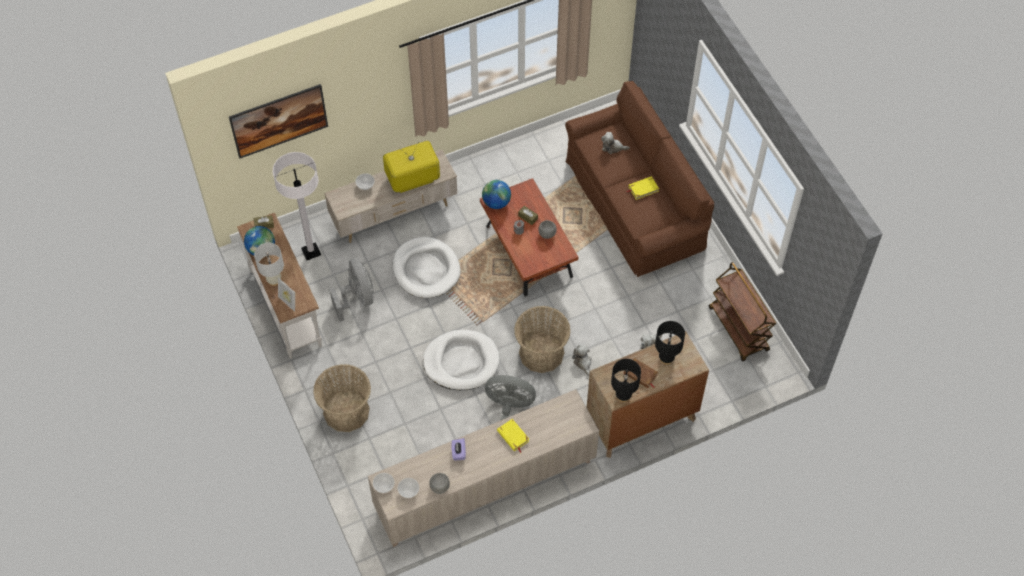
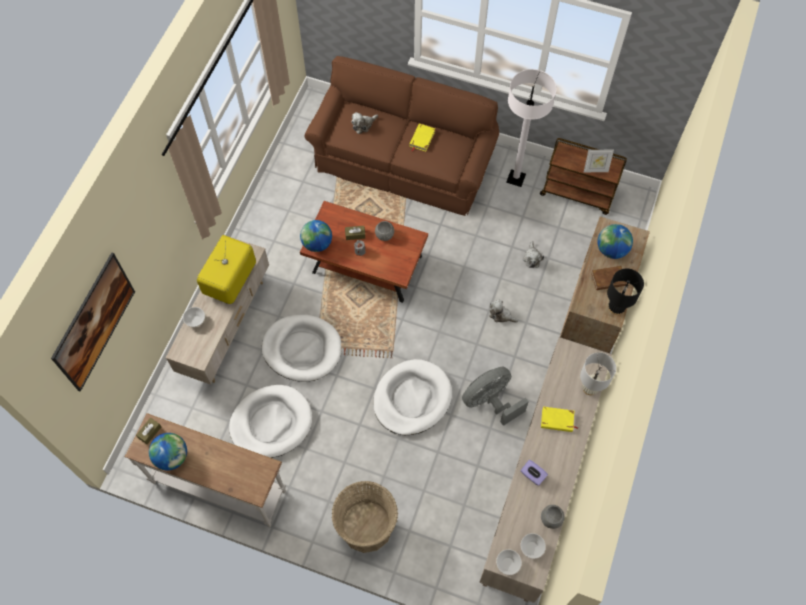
camera: 45 degrees left, 5 degrees up
white table lamp [254,243,284,286] -> white table lamp moved to [580,352,616,395]
white floor lamp [273,152,321,260] -> white floor lamp moved to [506,69,557,187]
picture frame [278,278,295,312] -> picture frame moved to [584,149,614,172]
grey fan [330,258,374,322] -> white dog bed [229,385,312,458]
basket [514,306,571,373] -> none
black table lamp [655,321,685,364] -> globe [597,224,633,259]

